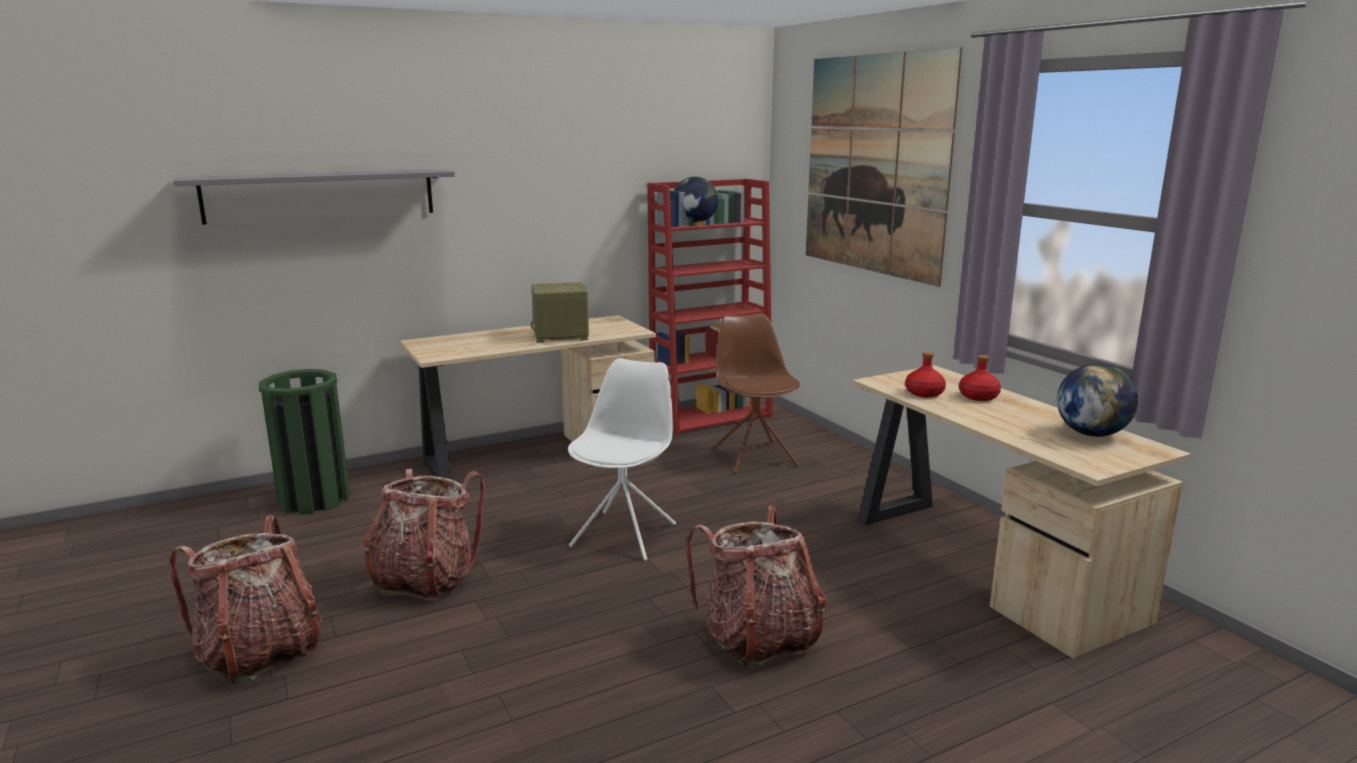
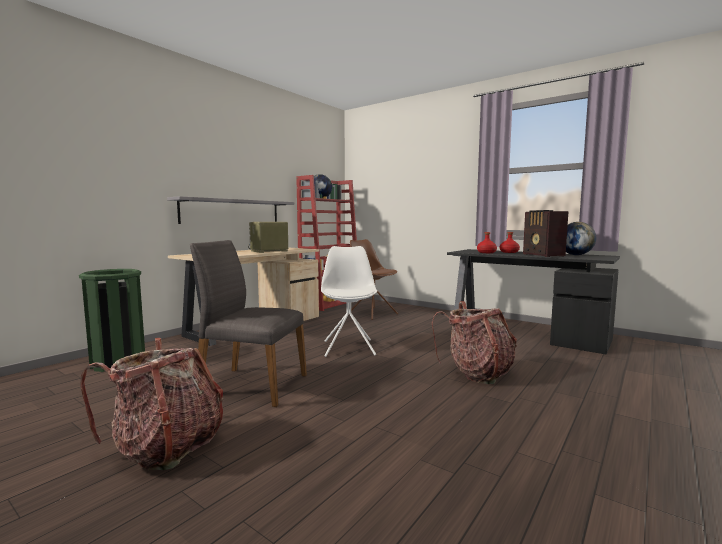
camera: 25 degrees left, 10 degrees down
grey shelf [174,169,455,225] -> grey shelf moved to [167,196,295,224]
backpack [364,468,485,601] -> grey chair [190,240,307,407]
picture [806,47,962,287] -> none
beige desk [852,365,1191,658] -> black desk [447,249,620,355]
none -> radio [523,210,568,257]

